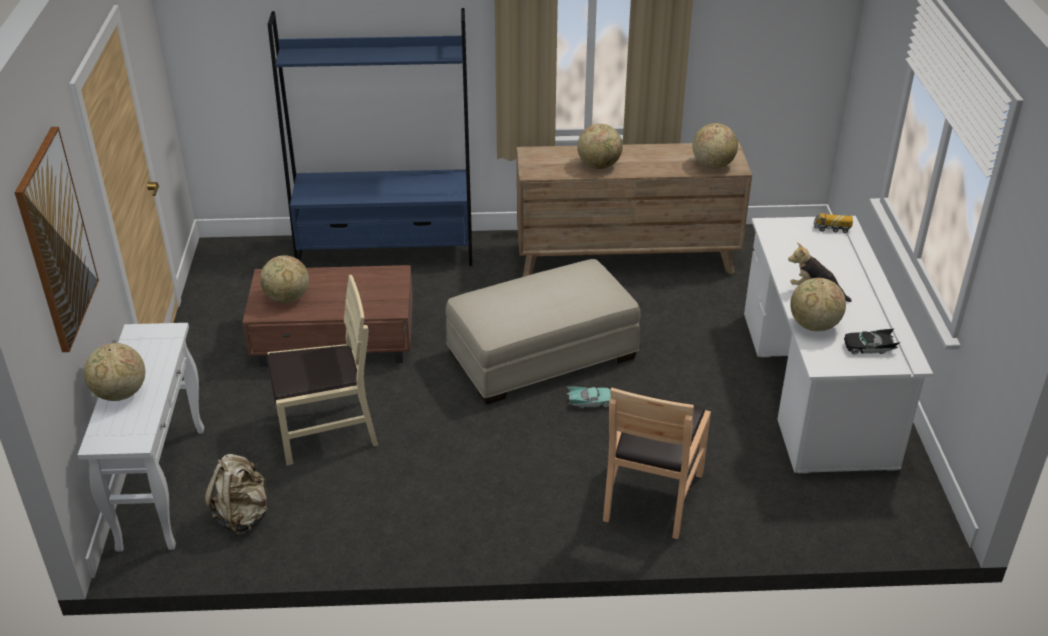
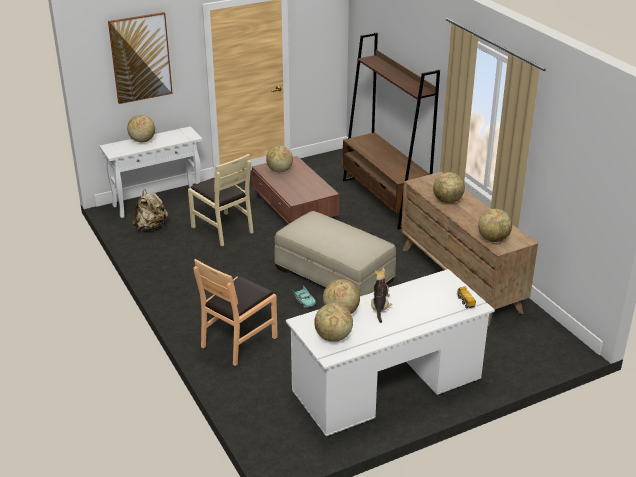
camera: 65 degrees right, 5 degrees down
blue bookcase [268,8,472,266] -> brown bookcase [342,32,440,230]
brown chair [603,387,711,539] -> brown chair turned 45 degrees counterclockwise [193,259,278,366]
black toy car [844,328,900,354] -> globe [314,303,353,342]

